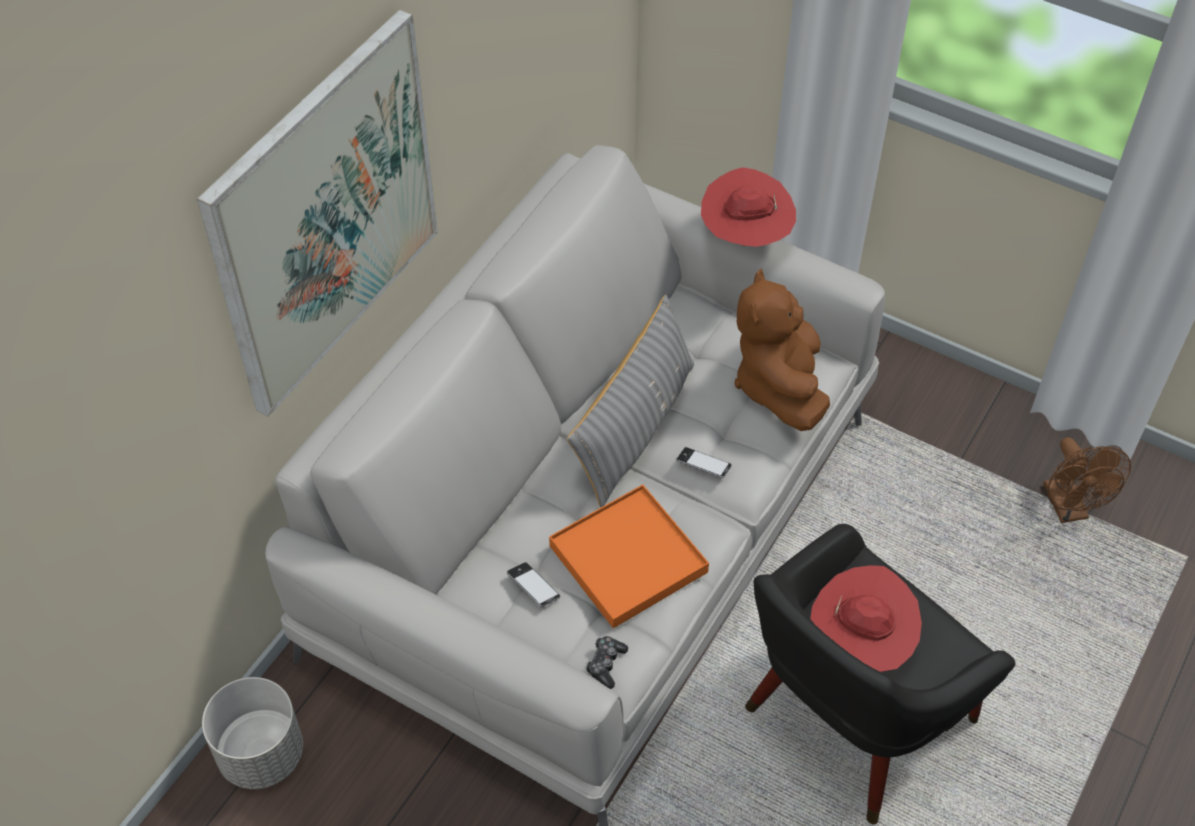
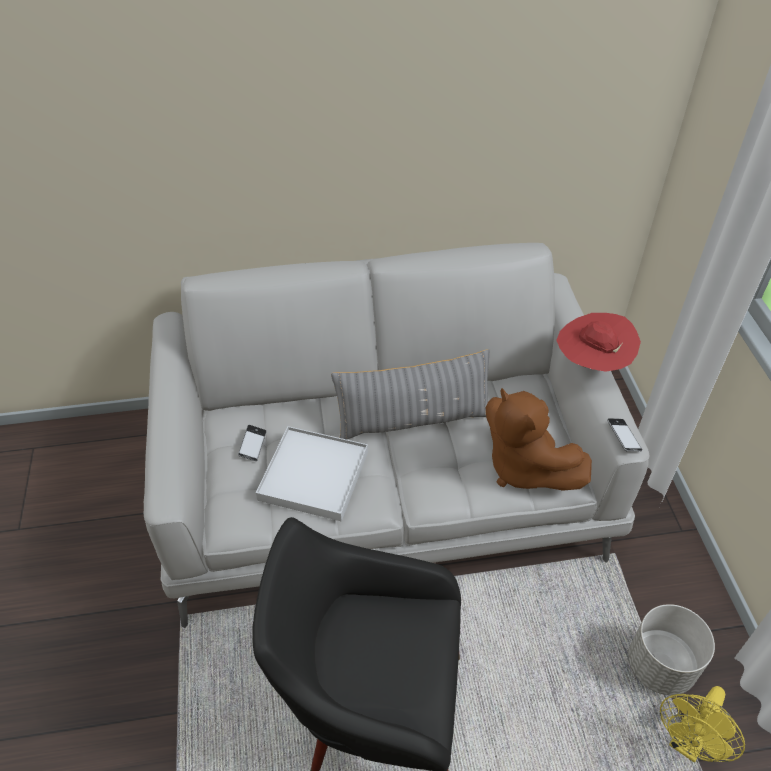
camera: 50 degrees right, 5 degrees down
picture [197,9,438,417] -> none
grey planter [202,677,303,789] -> grey planter moved to [628,604,715,695]
orange tray [549,484,709,628] -> white tray [256,426,368,521]
game controller [586,636,628,689] -> none
phone [676,447,732,478] -> phone moved to [607,418,642,452]
brown plush toy [734,269,830,431] -> brown plush toy turned 90 degrees counterclockwise [485,388,592,491]
red hat [810,565,922,672] -> none
brown fan [1043,437,1131,523] -> yellow fan [660,686,745,763]

